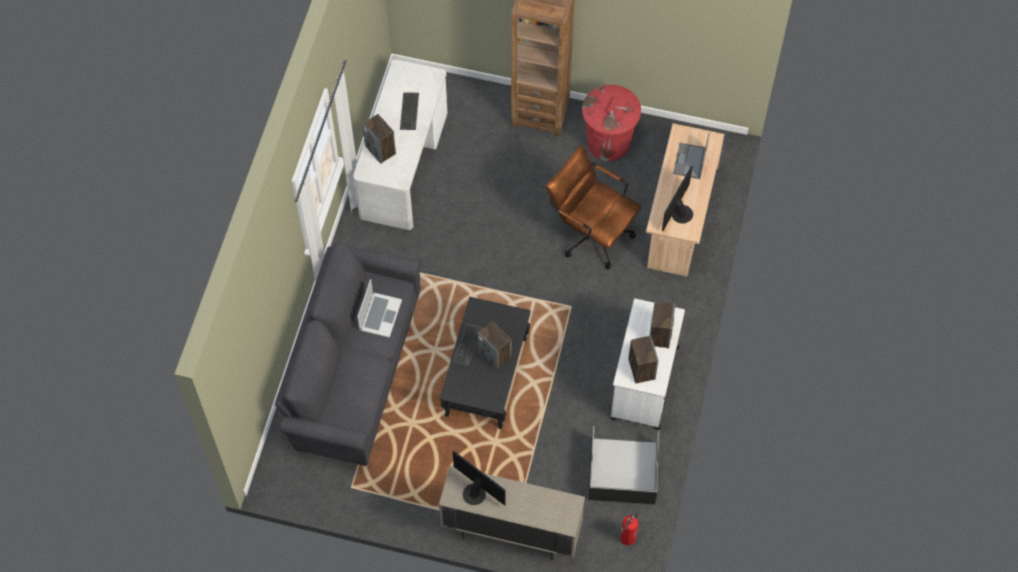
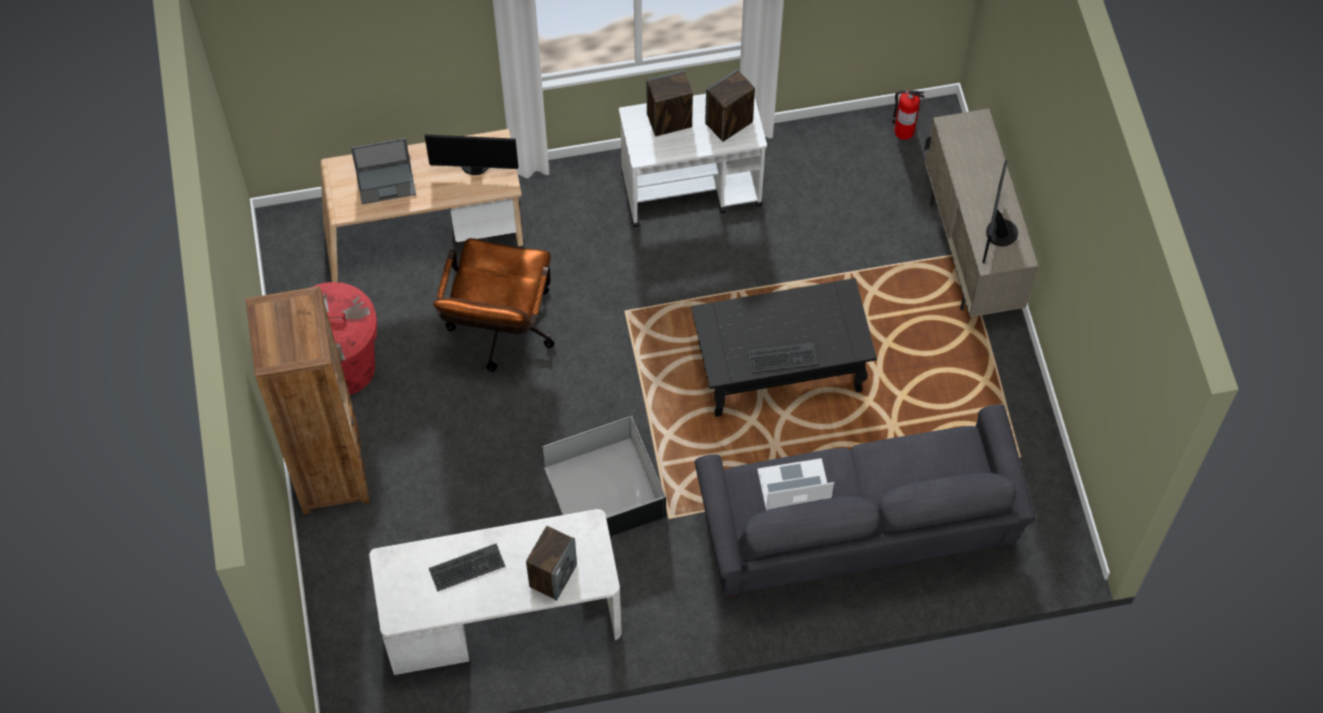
camera: 115 degrees left, 0 degrees up
speaker [477,321,511,370] -> none
black storage box [588,426,660,504] -> black storage box moved to [542,416,666,536]

